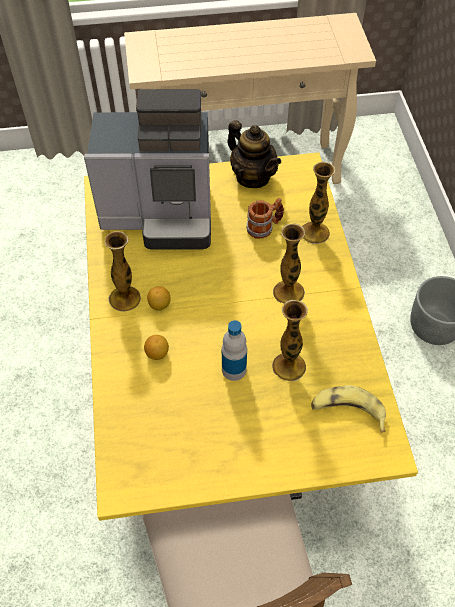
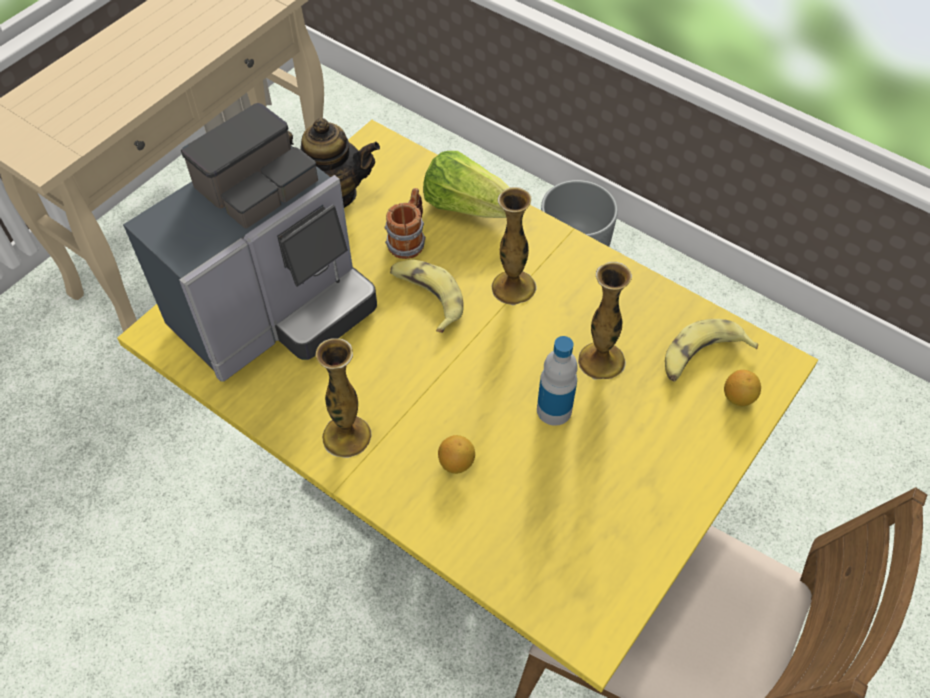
camera: 45 degrees left, 0 degrees up
lemon [147,286,171,311] -> lemon moved to [724,370,761,406]
vase [302,162,336,244] -> lettuce [423,151,510,218]
none -> banana [390,260,464,333]

